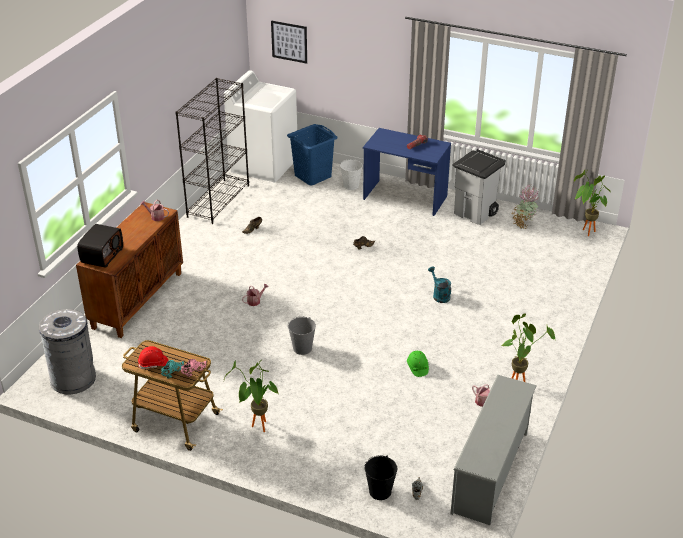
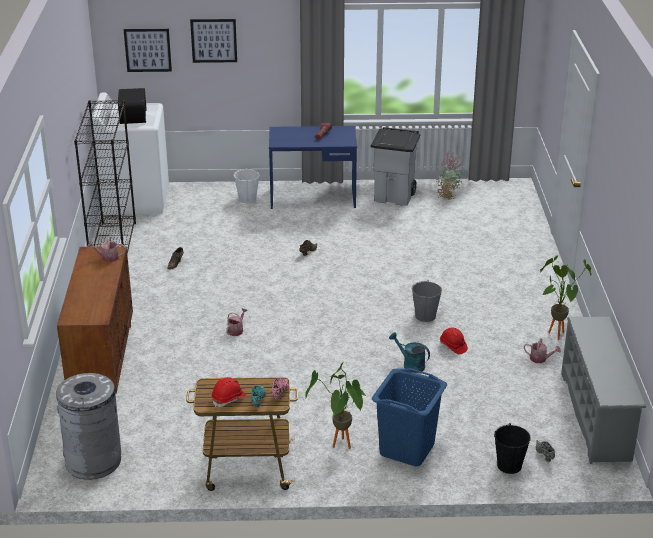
camera: 25 degrees left, 5 degrees down
radio [77,224,123,268] -> radio moved to [118,88,147,124]
blue laundry basket [287,124,338,185] -> blue laundry basket moved to [372,368,447,466]
grey bucket [288,317,316,355] -> grey bucket moved to [412,280,442,322]
green hard hat [407,351,429,377] -> red hard hat [440,327,468,354]
turquoise watering can [428,266,451,303] -> turquoise watering can moved to [389,332,430,373]
potted plant [574,170,610,236] -> none
none -> picture [190,19,237,63]

